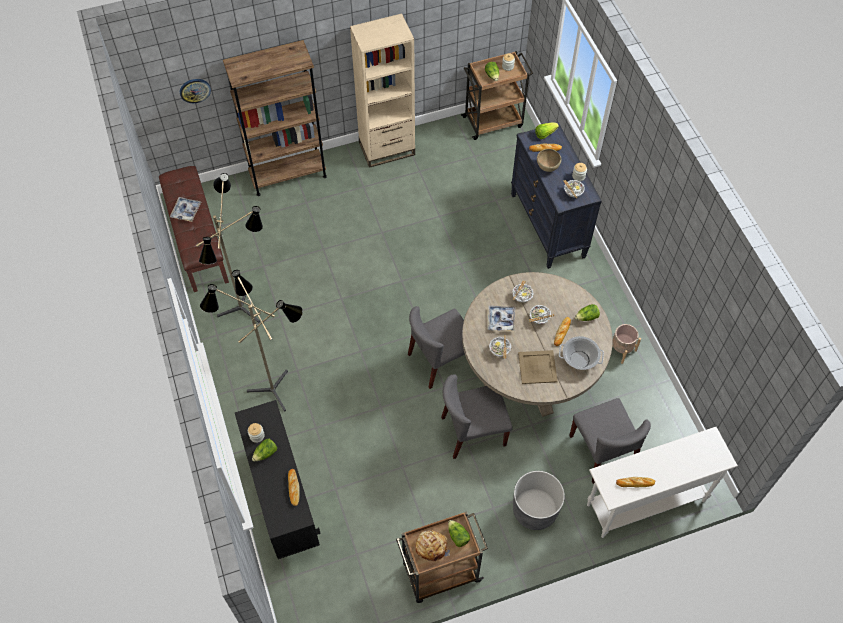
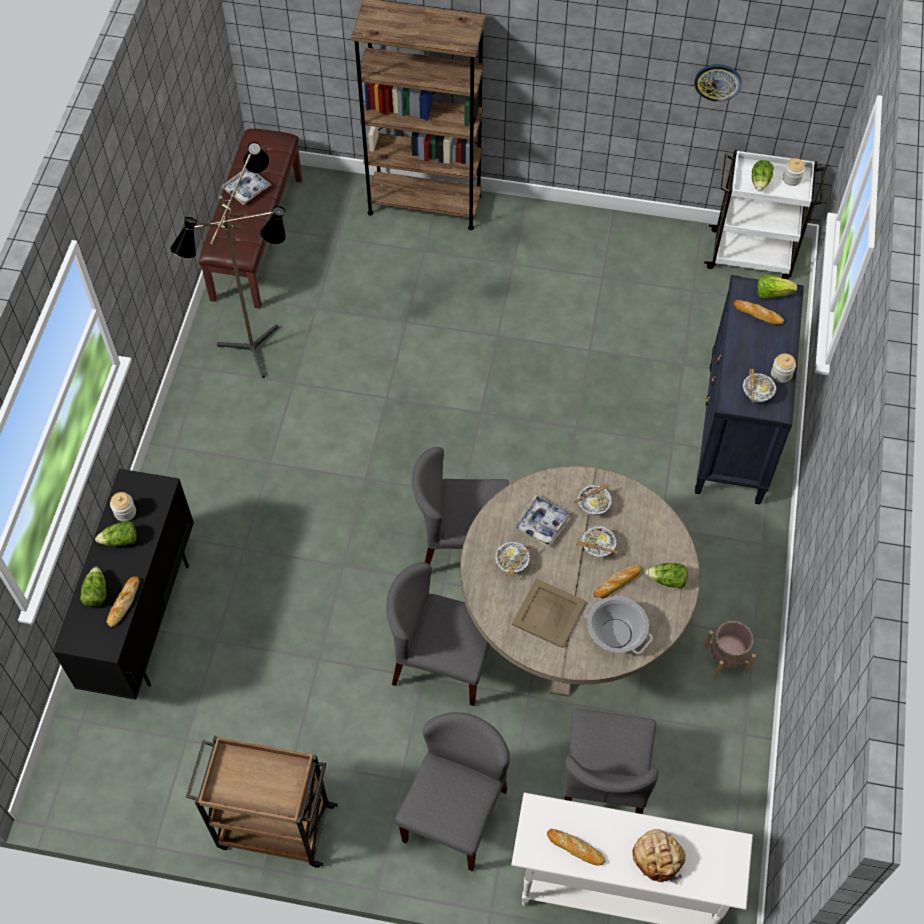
camera: 30 degrees right, 0 degrees up
wall clock [180,79,211,103] -> wall clock moved to [694,64,742,102]
floor lamp [200,270,303,412] -> none
beige bookcase [350,13,415,168] -> none
bread [415,530,450,561] -> bread moved to [632,829,686,885]
lettuce [448,520,470,547] -> lettuce moved to [80,567,107,607]
brown cart [461,51,533,140] -> white cart [704,150,825,280]
grey planter [513,471,565,530] -> grey chair [395,712,510,871]
brown bowl [537,149,561,172] -> none

